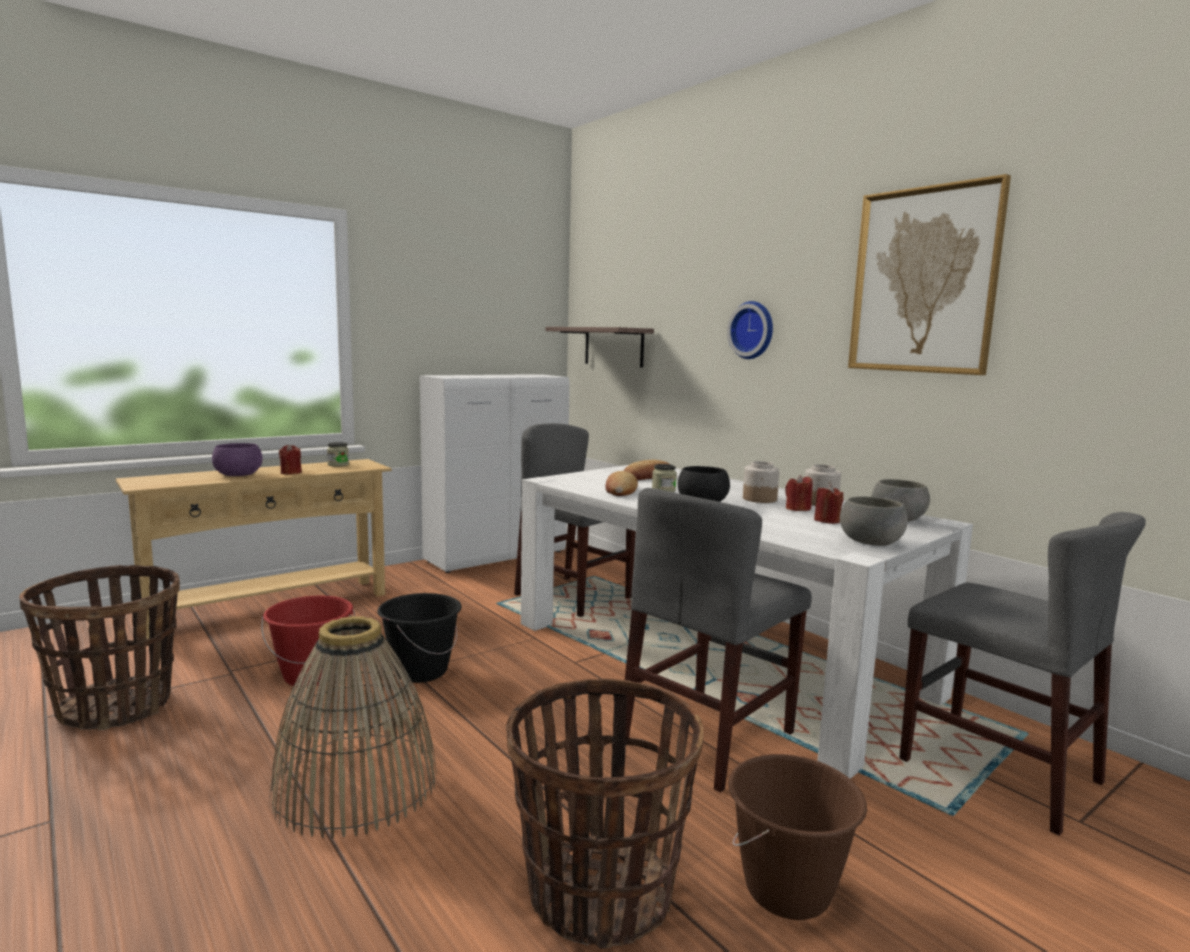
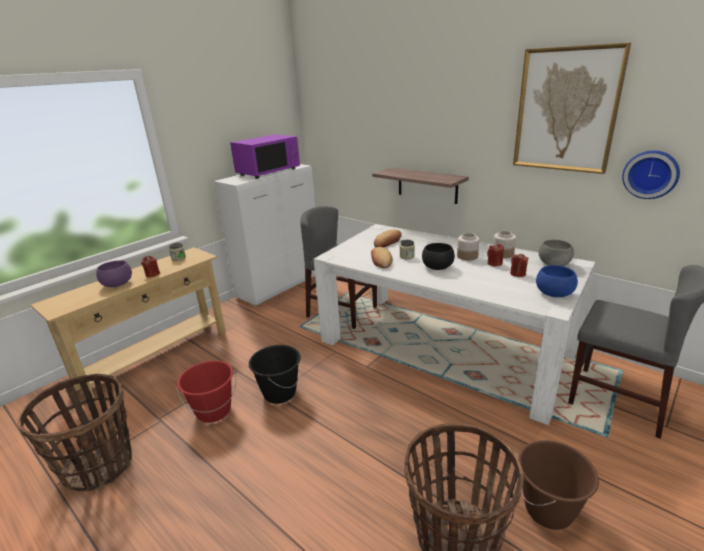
camera: 10 degrees left, 15 degrees up
basket [269,616,437,839] -> none
shelf [546,327,654,368] -> shelf moved to [372,167,469,204]
grey chair [625,488,812,793] -> none
wall clock [727,301,773,359] -> wall clock moved to [622,150,680,199]
grey bowl [840,496,907,546] -> blue bowl [536,265,578,297]
none -> purple microwave [230,134,300,179]

